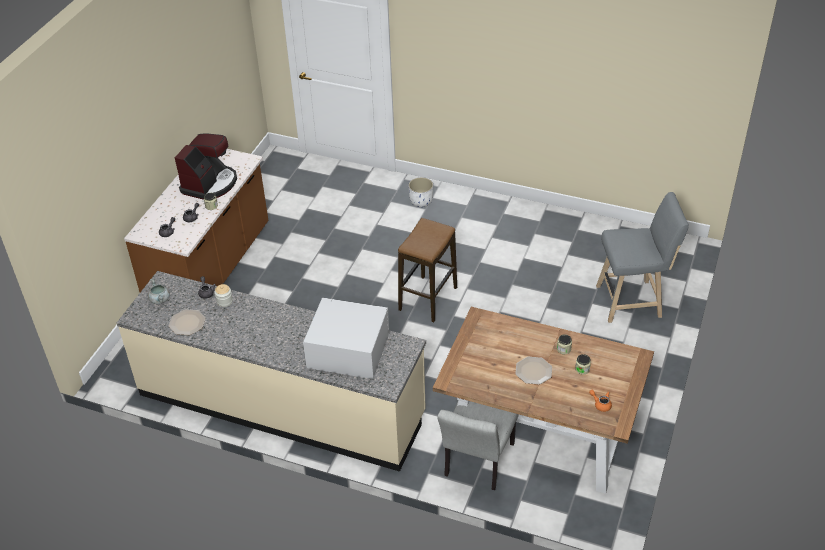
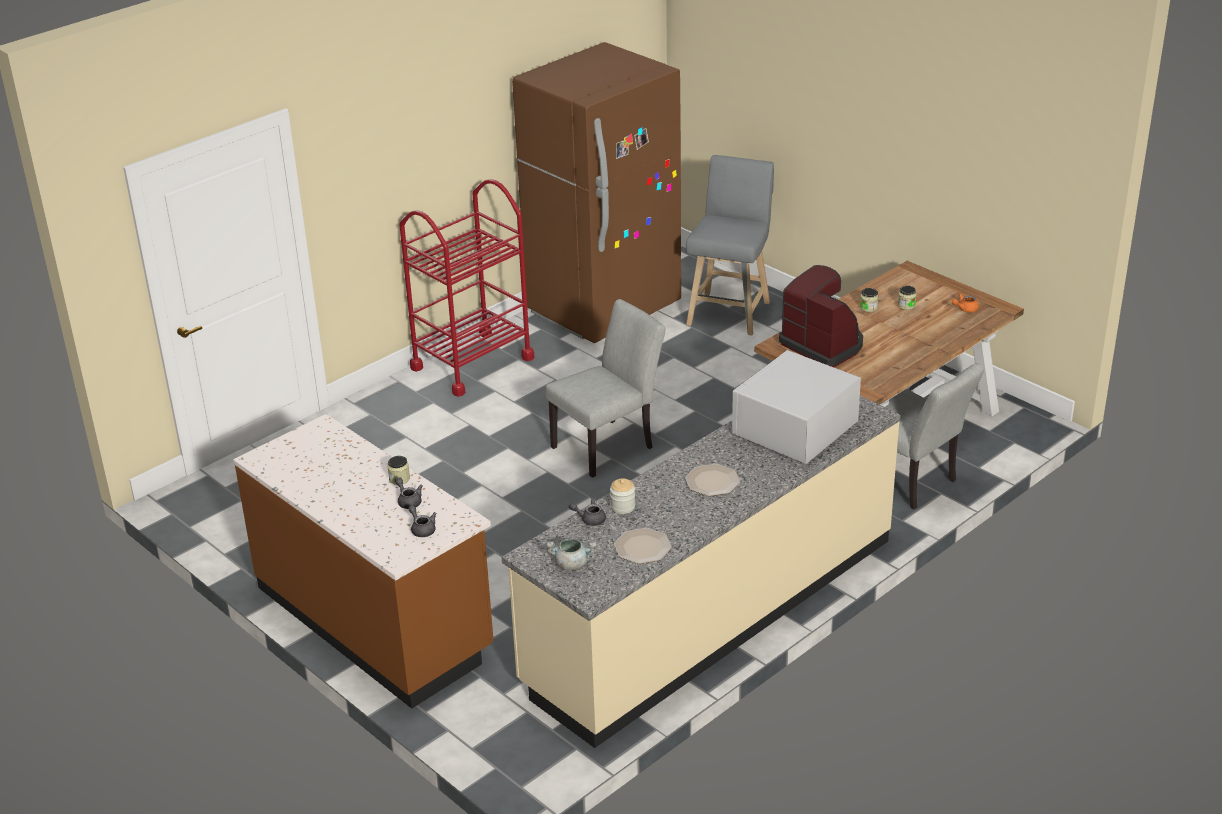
camera: 65 degrees left, 10 degrees down
coffee machine [175,133,237,200] -> coffee machine moved to [779,265,863,367]
stool [398,218,457,322] -> grey chair [546,299,666,478]
white planter [408,177,433,207] -> none
plate [515,357,552,385] -> plate moved to [685,464,740,496]
none -> red cart [399,179,534,397]
none -> brown fridge [512,42,681,344]

